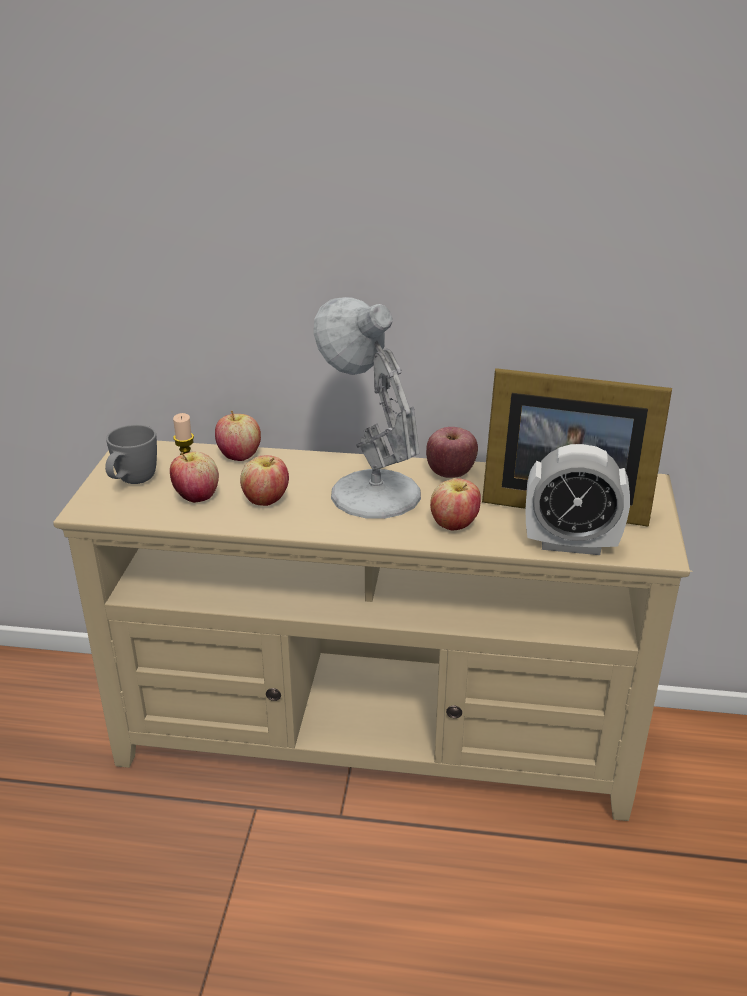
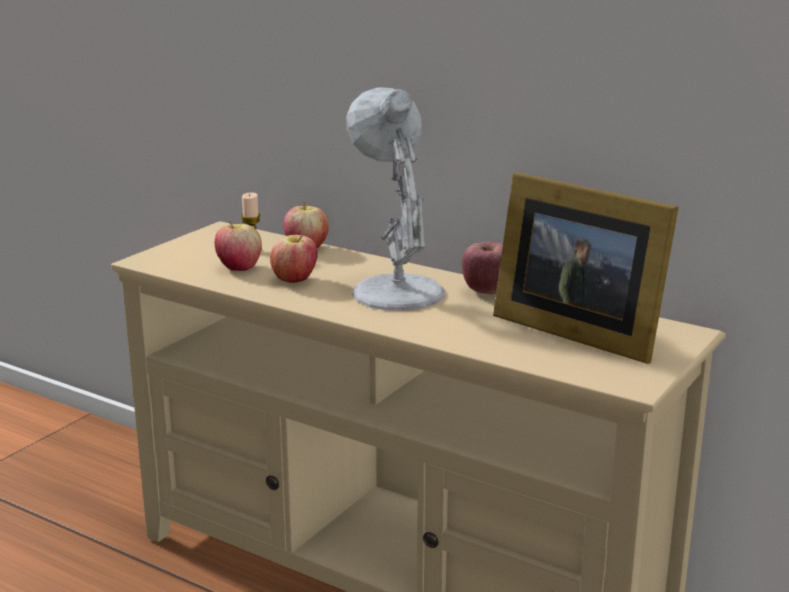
camera: 25 degrees right, 10 degrees down
grey mug [105,425,157,484] -> none
apple [430,478,481,530] -> none
alarm clock [526,444,630,555] -> none

